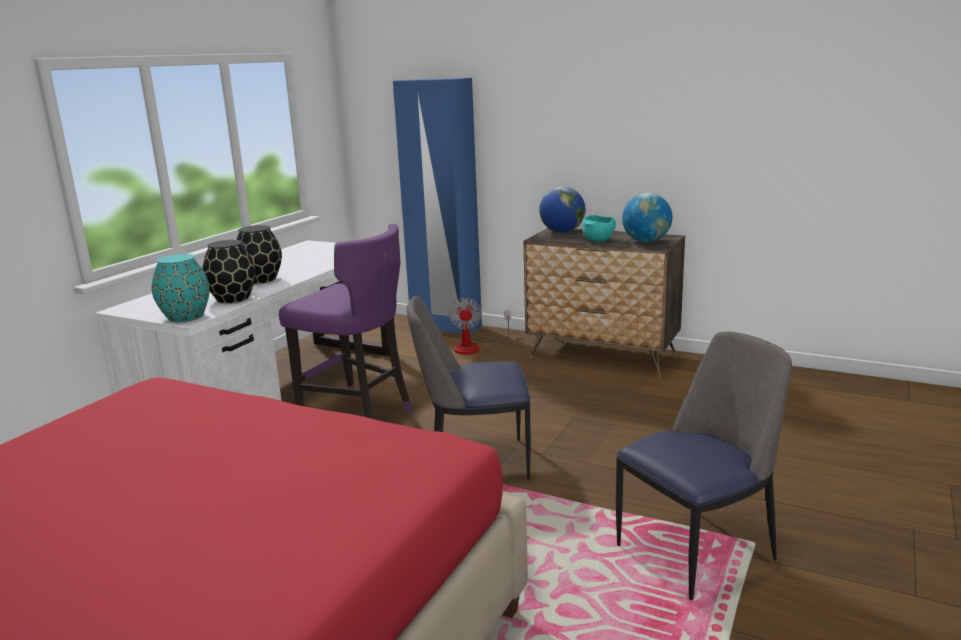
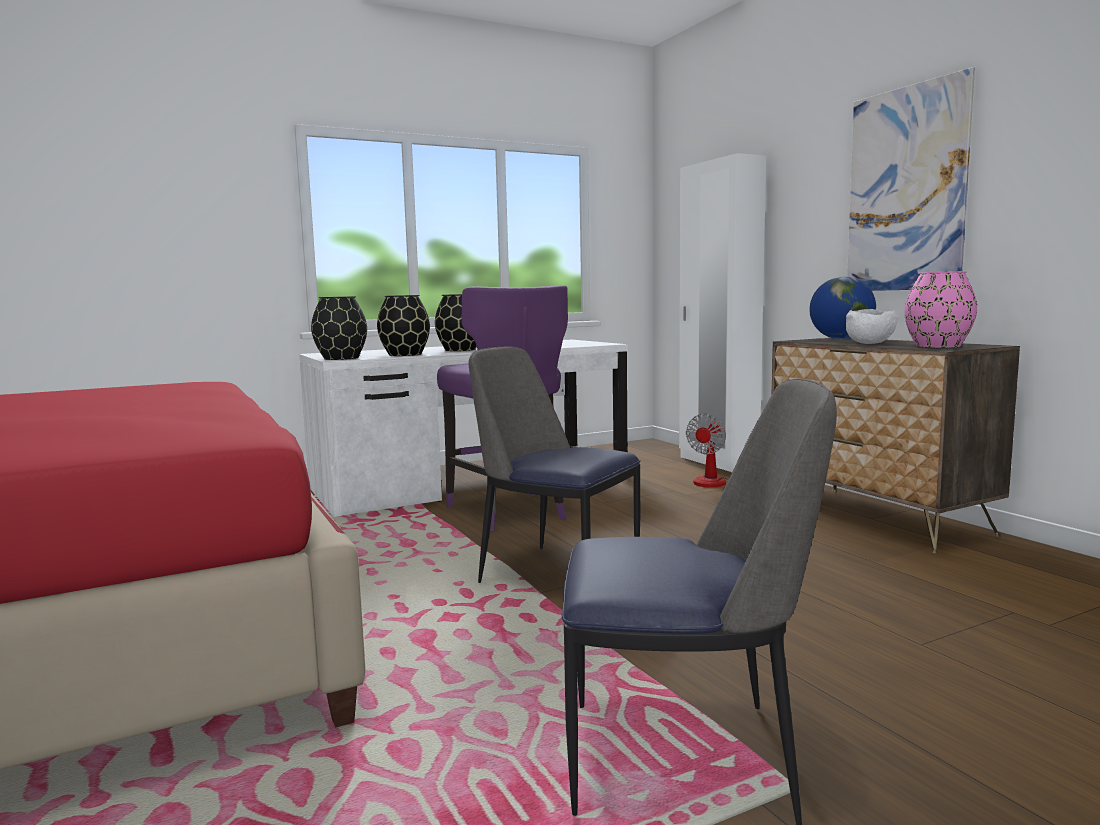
camera: 35 degrees right, 10 degrees down
turquoise vase [152,254,210,322] -> black vase [311,296,367,360]
blue wardrobe [393,78,482,335] -> white wardrobe [679,153,766,472]
turquoise bowl [582,215,616,242] -> white bowl [846,309,899,344]
globe [622,193,672,243] -> pink vase [904,271,977,348]
none -> picture [847,67,975,291]

